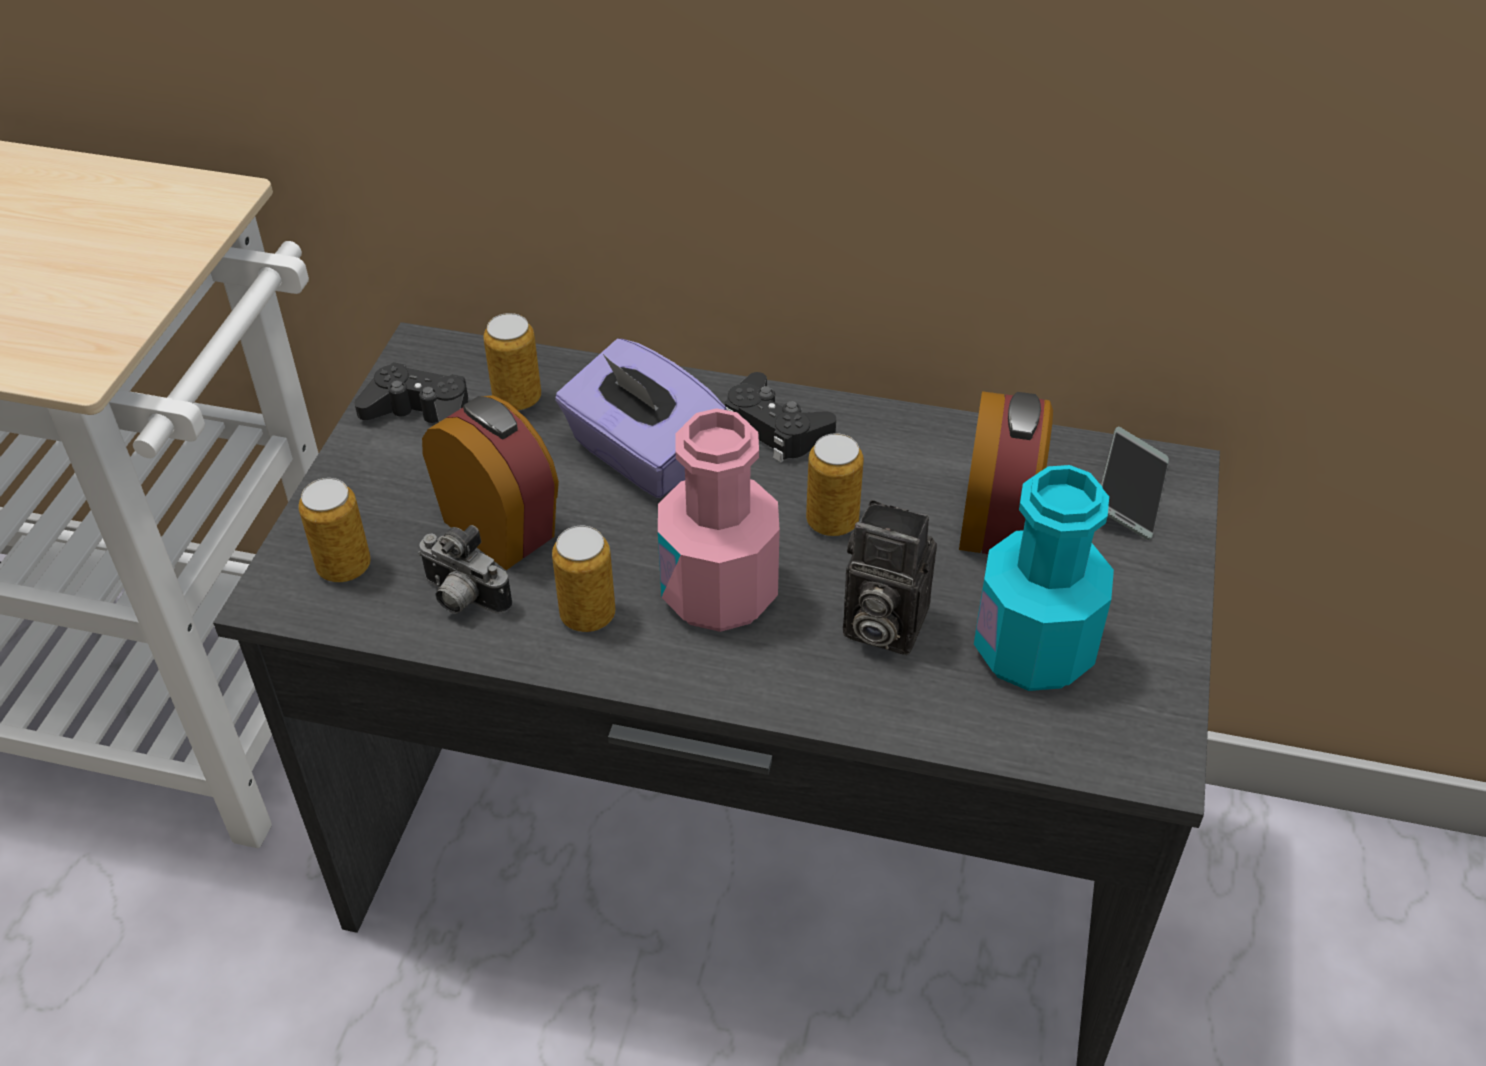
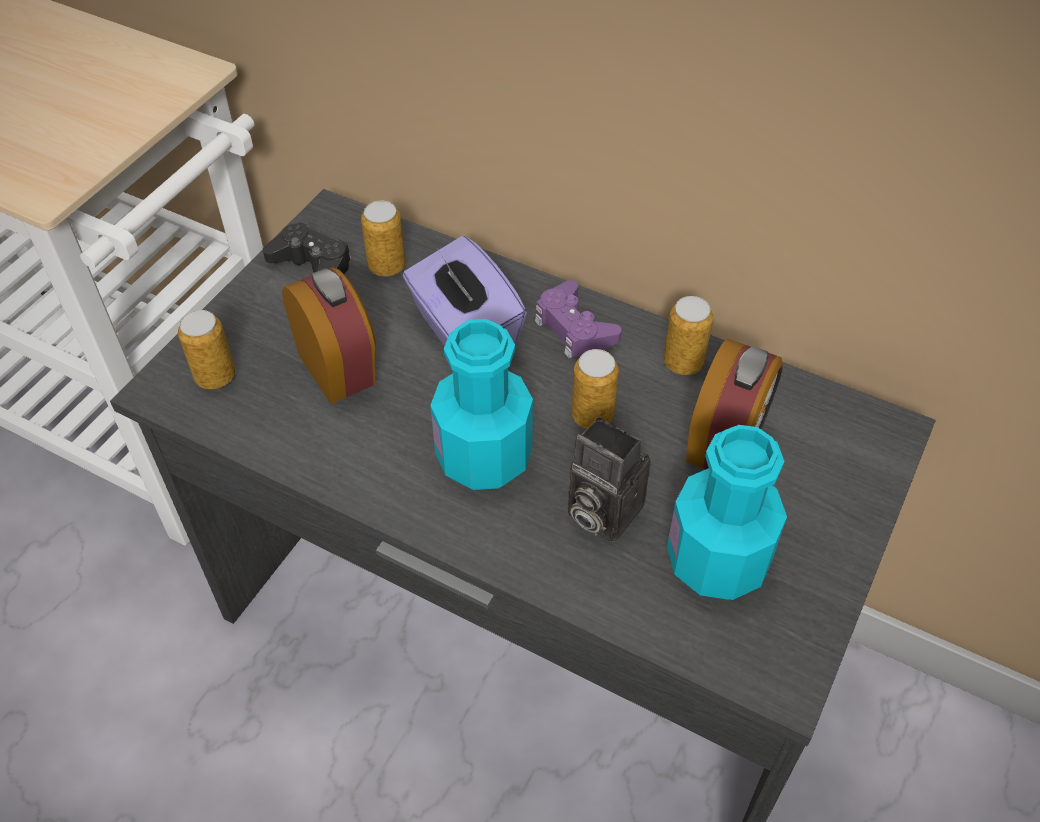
camera: 15 degrees right, 5 degrees up
camera [418,525,513,614] -> none
can [552,526,615,632] -> can moved to [663,296,713,375]
pink bottle [658,408,780,632] -> turquoise bottle [430,319,533,490]
black game controller [725,372,836,462] -> purple game controller [535,280,621,358]
phone [1101,427,1169,540] -> none

